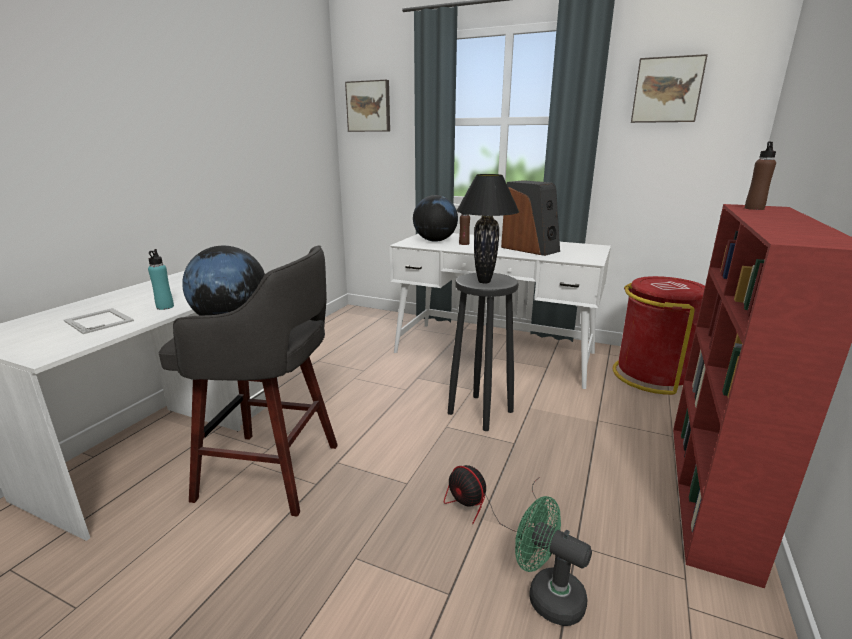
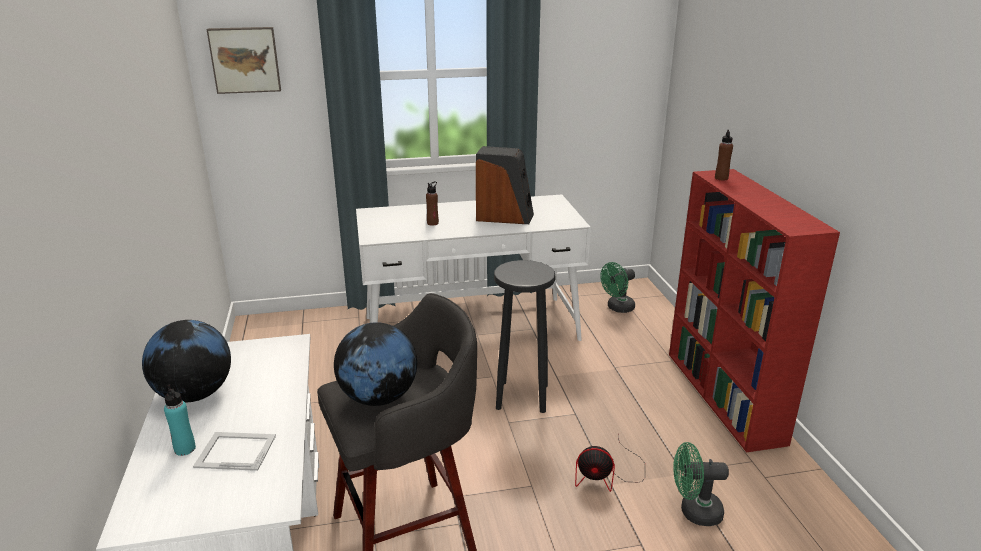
camera: 35 degrees left, 5 degrees up
turquoise bottle [148,249,174,310] -> turquoise bottle moved to [164,385,196,456]
globe [413,195,458,242] -> globe moved to [142,320,231,403]
black table lamp [456,174,519,283] -> none
red trash can [613,276,705,395] -> green fan [600,262,635,313]
picture [631,54,708,123] -> none

